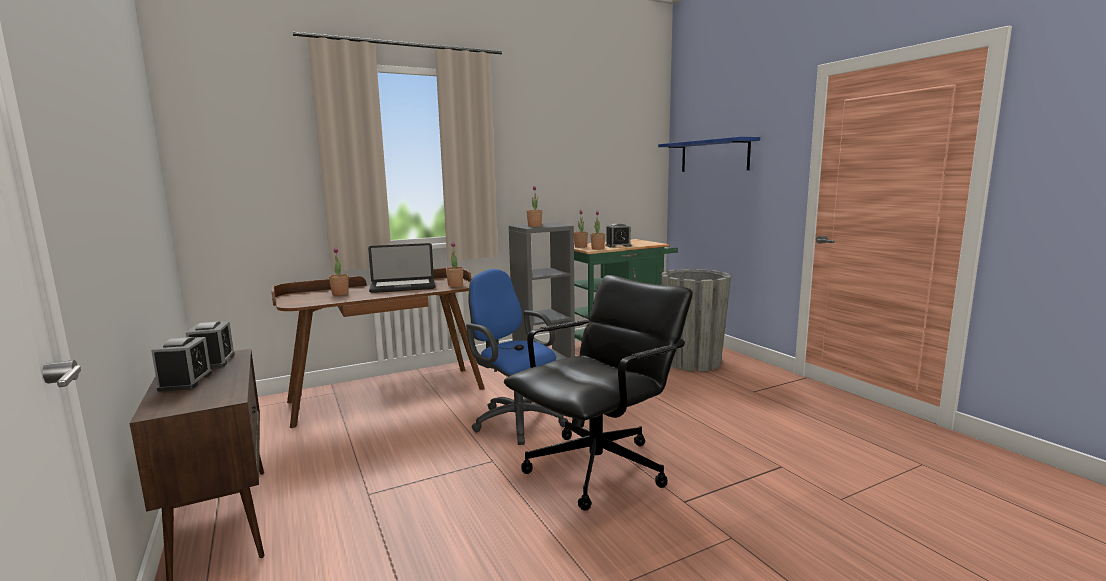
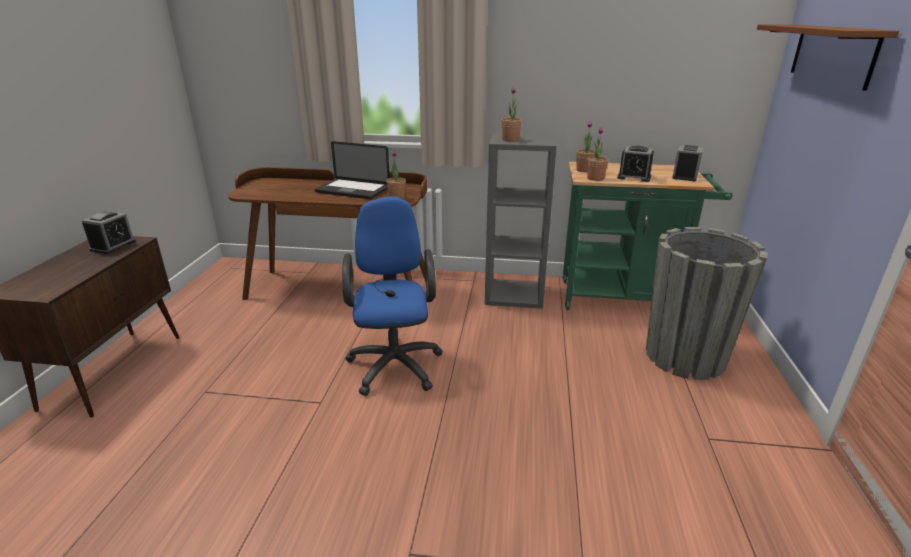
camera: 35 degrees right, 15 degrees up
alarm clock [151,337,212,392] -> alarm clock moved to [672,145,703,181]
potted plant [329,247,349,295] -> none
black office chair [504,275,693,511] -> none
blue shelf [658,137,760,172] -> brown shelf [757,25,899,91]

